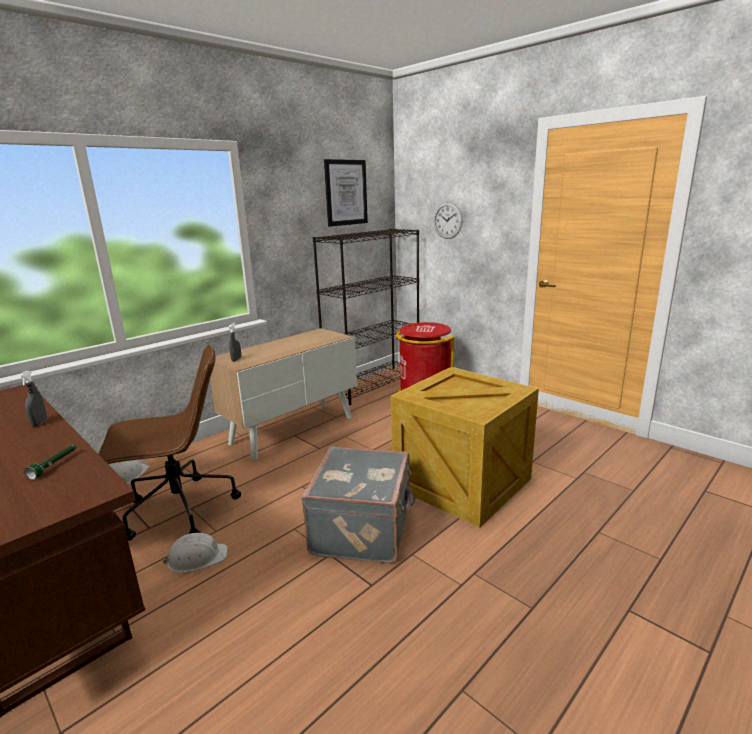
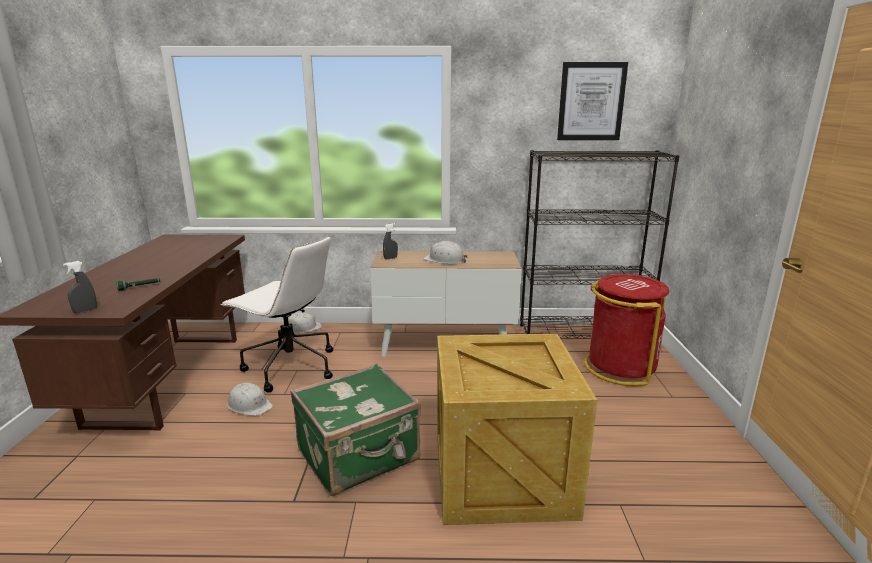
camera: 45 degrees right, 0 degrees up
grey spray bottle [19,371,47,427] -> grey spray bottle moved to [63,261,97,314]
brown office chair [99,345,241,541] -> white office chair [220,235,333,392]
grey suitcase [301,446,415,563] -> green suitcase [290,364,421,496]
wall clock [434,202,463,239] -> none
none -> white hard hat [423,241,468,264]

